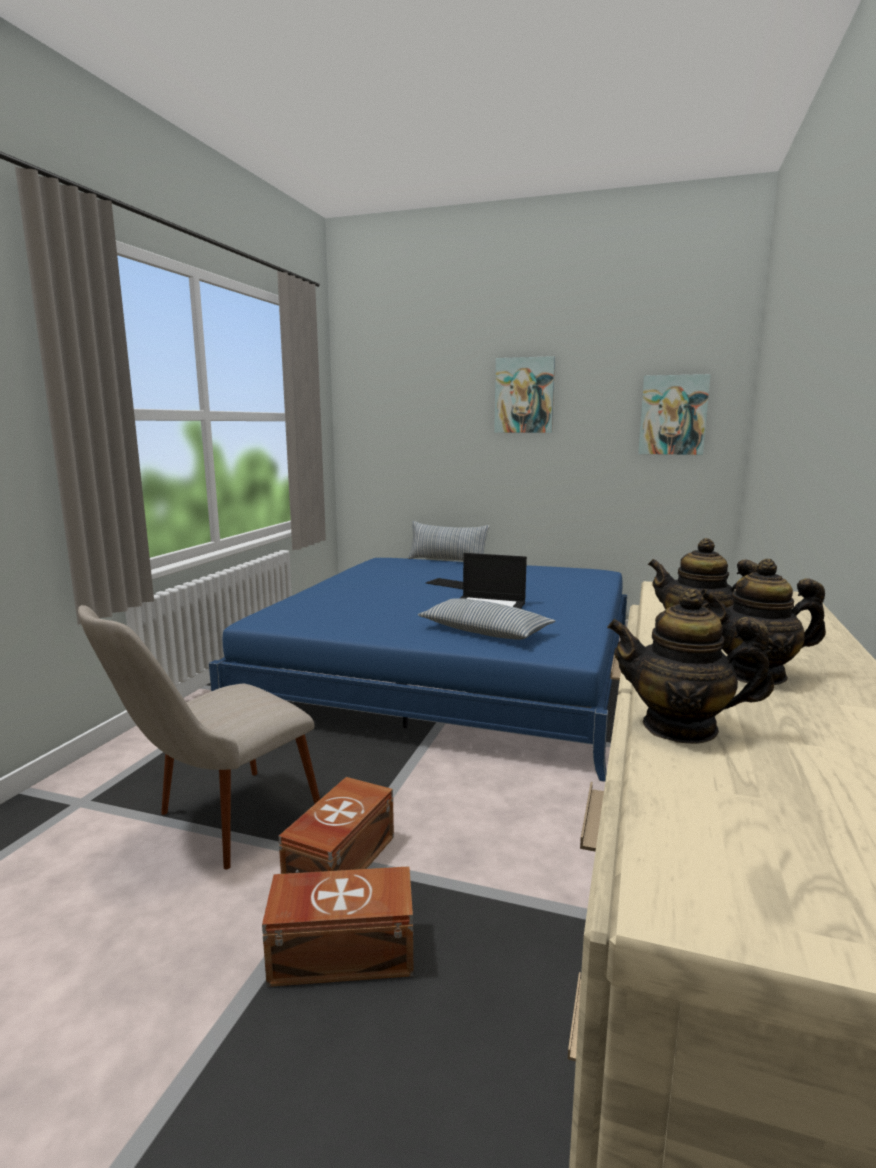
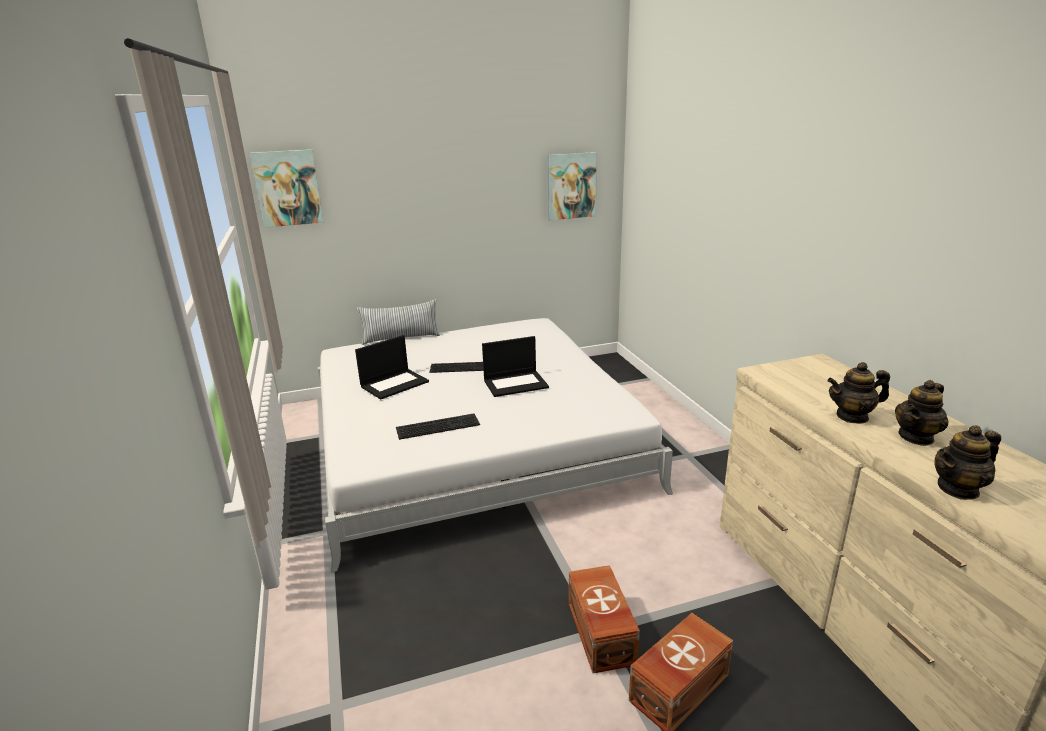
camera: 35 degrees left, 10 degrees up
beige chair [78,605,320,869] -> none
blue bed [209,558,627,782] -> white bed [318,318,673,572]
pillow [418,598,555,640] -> none
picture [494,356,555,433] -> picture moved to [250,149,324,227]
none -> laptop [355,335,429,400]
none -> keyboard [396,414,480,440]

